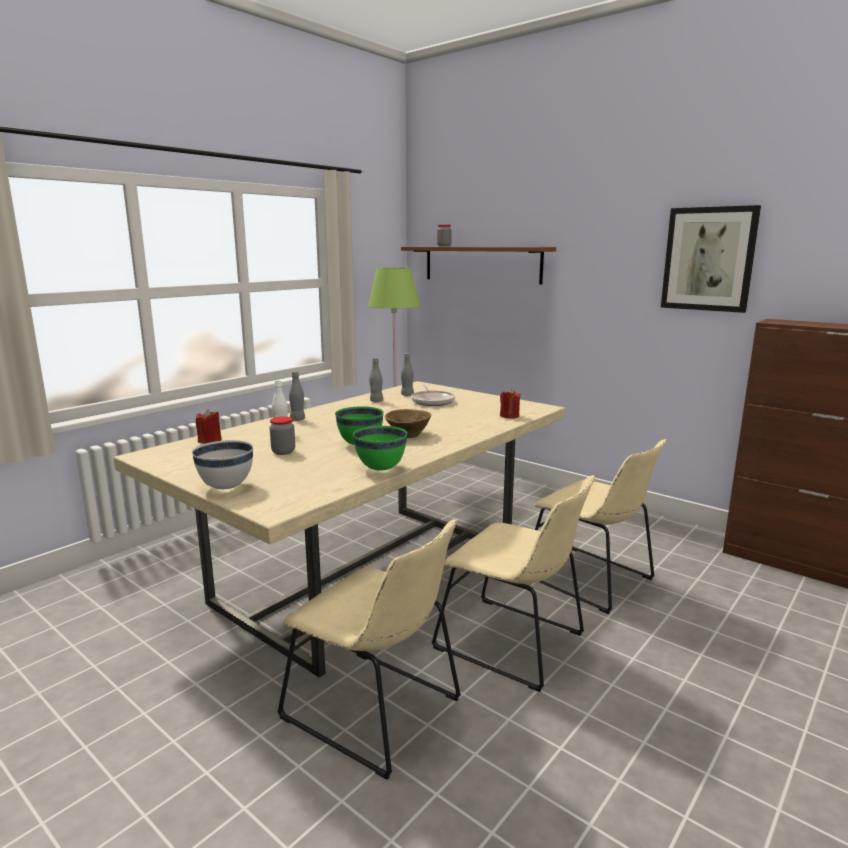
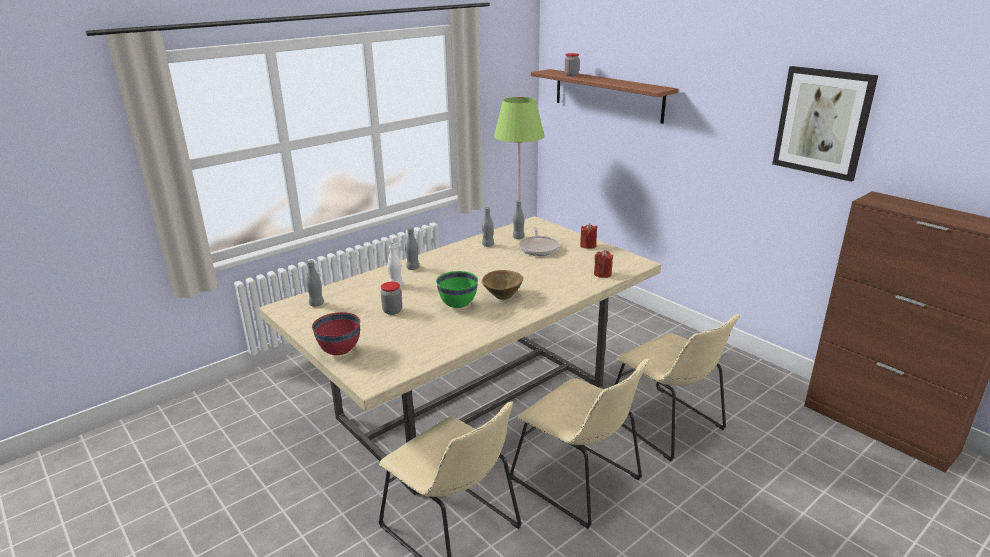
camera: 10 degrees right, 10 degrees up
white bowl [192,440,253,489] -> red bowl [312,312,360,355]
red candle [196,409,222,444] -> red candle moved to [580,224,598,249]
green bowl [353,426,407,471] -> none
none -> grey bottle [306,260,324,307]

